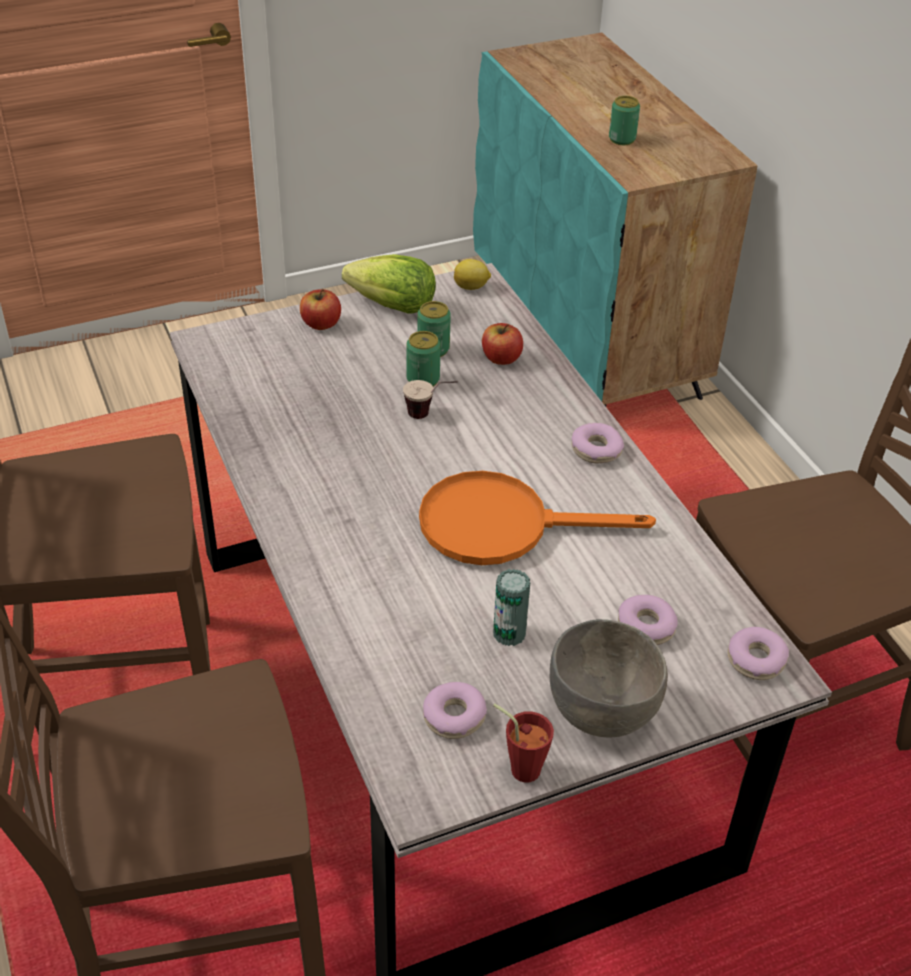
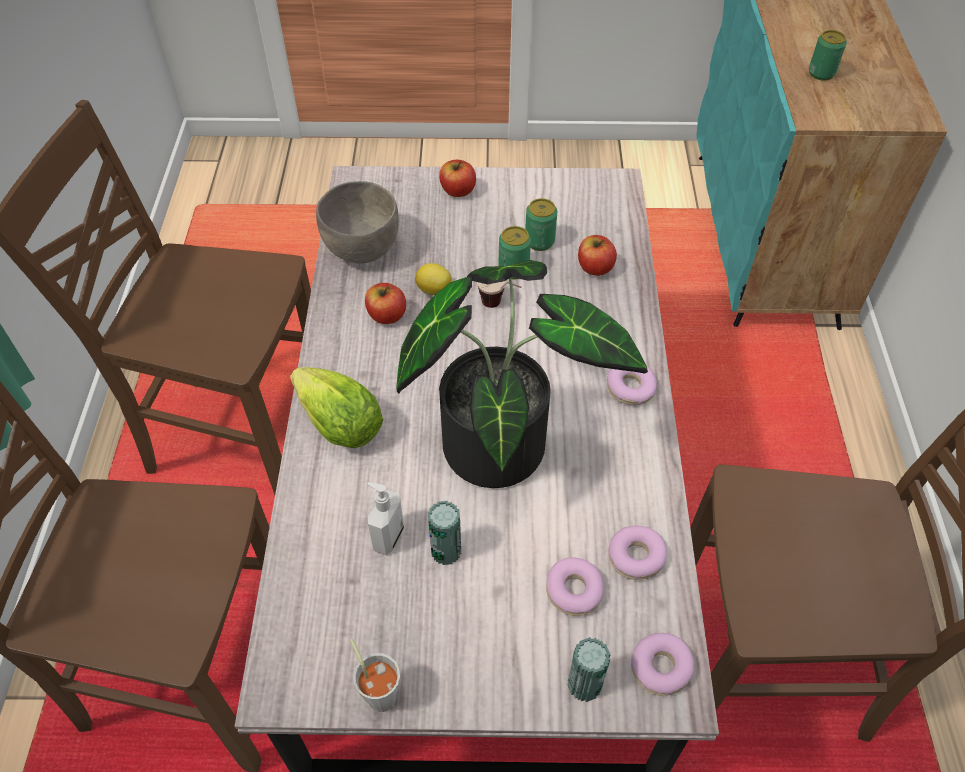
camera: 25 degrees right, 10 degrees up
lettuce [342,254,436,314] -> lettuce moved to [290,367,384,448]
orange frying pan [419,471,656,565] -> potted plant [396,260,648,488]
donut [423,682,487,739] -> donut moved to [608,526,667,580]
lemon [454,259,491,290] -> lemon moved to [415,263,453,295]
red cup [493,704,554,783] -> grey cup [350,639,400,712]
grey bowl [550,619,668,738] -> grey bowl moved to [316,181,399,264]
none -> apple [365,283,406,324]
none -> soap dispenser [367,482,404,555]
none -> can [568,637,611,702]

